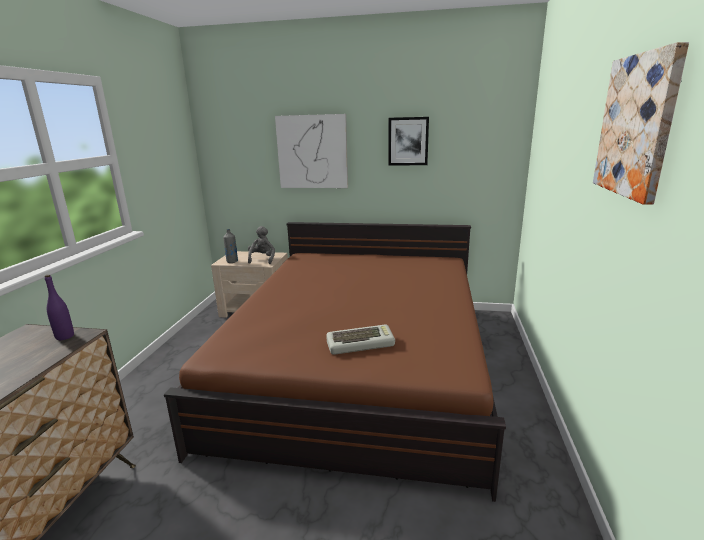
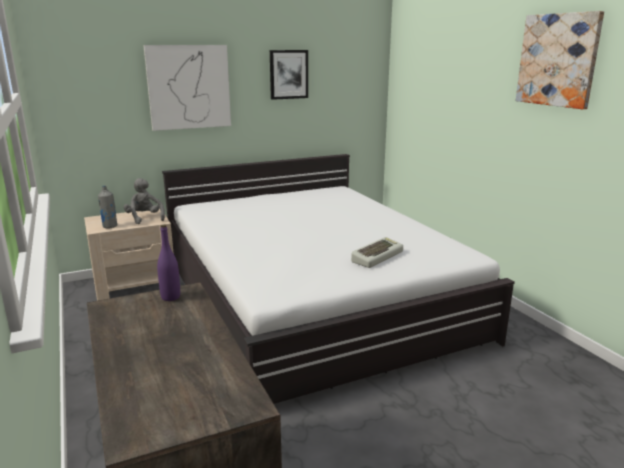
camera: 35 degrees left, 0 degrees up
brown bed [164,222,506,502] -> white bed [162,154,515,404]

